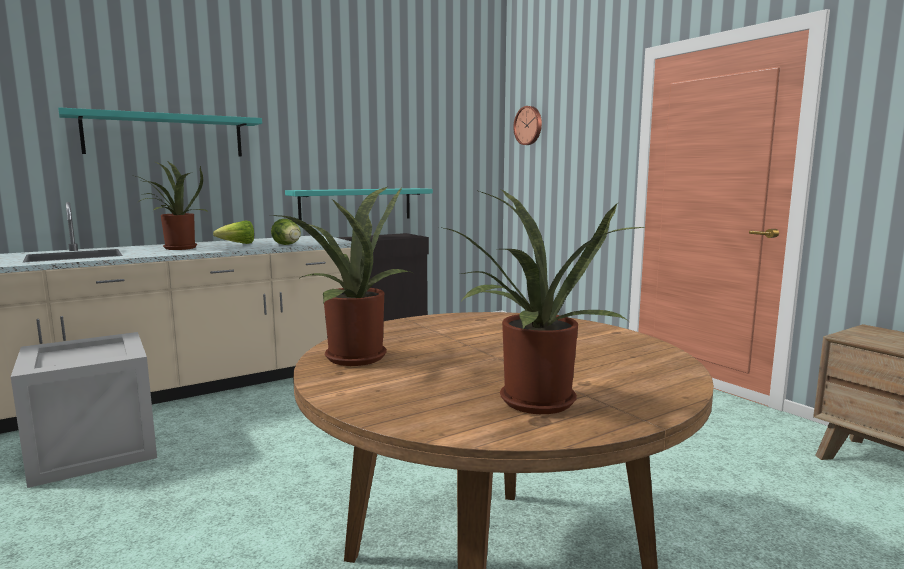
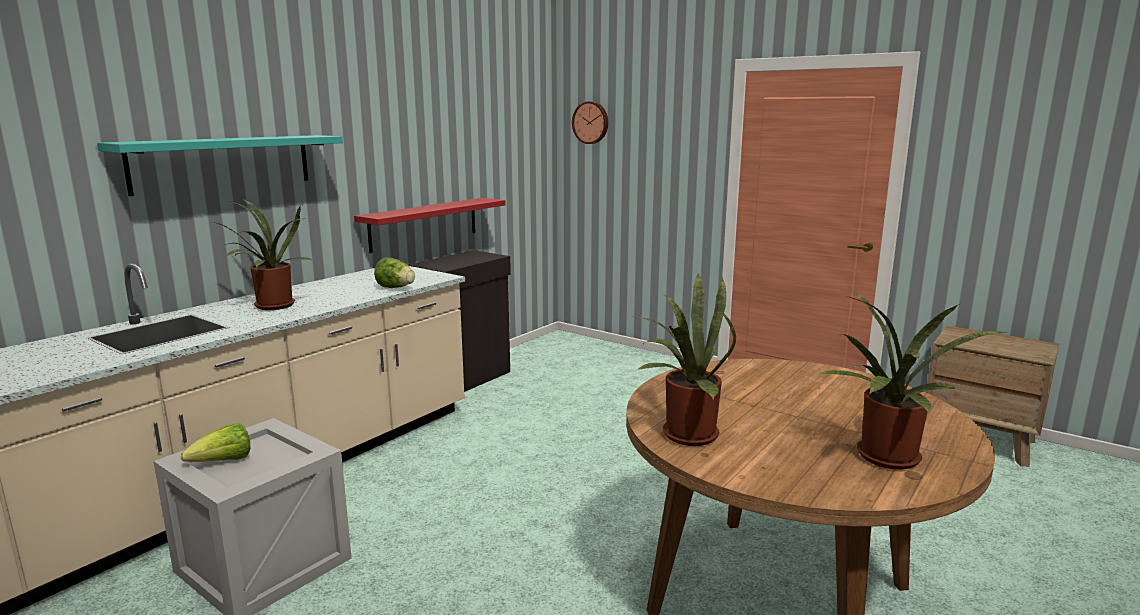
camera: 20 degrees left, 5 degrees up
lettuce [213,220,254,244] -> lettuce moved to [181,423,250,462]
turquoise shelf [285,188,433,220] -> red shelf [354,198,506,253]

